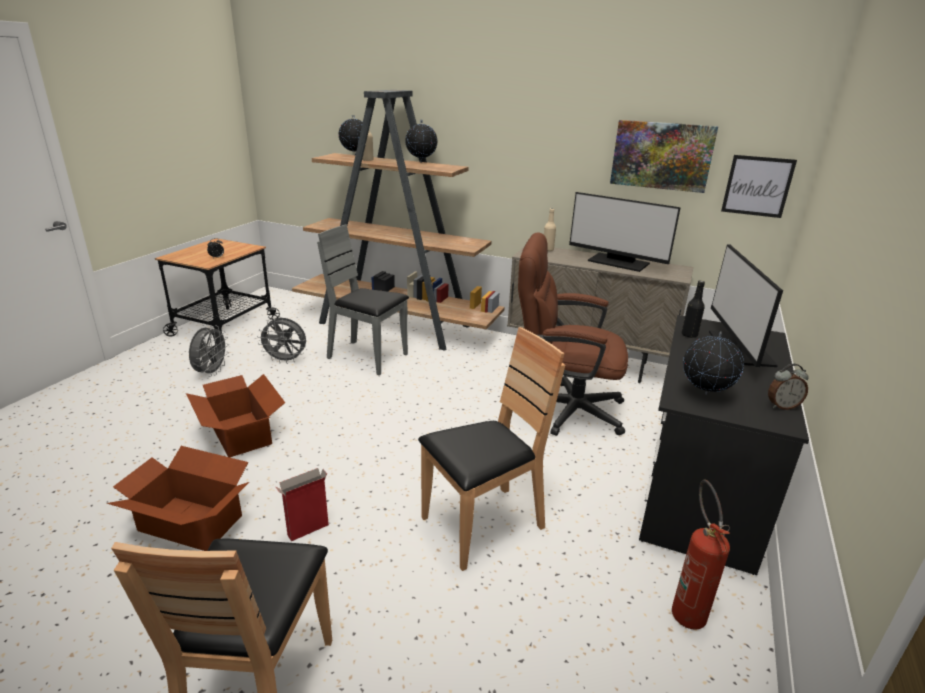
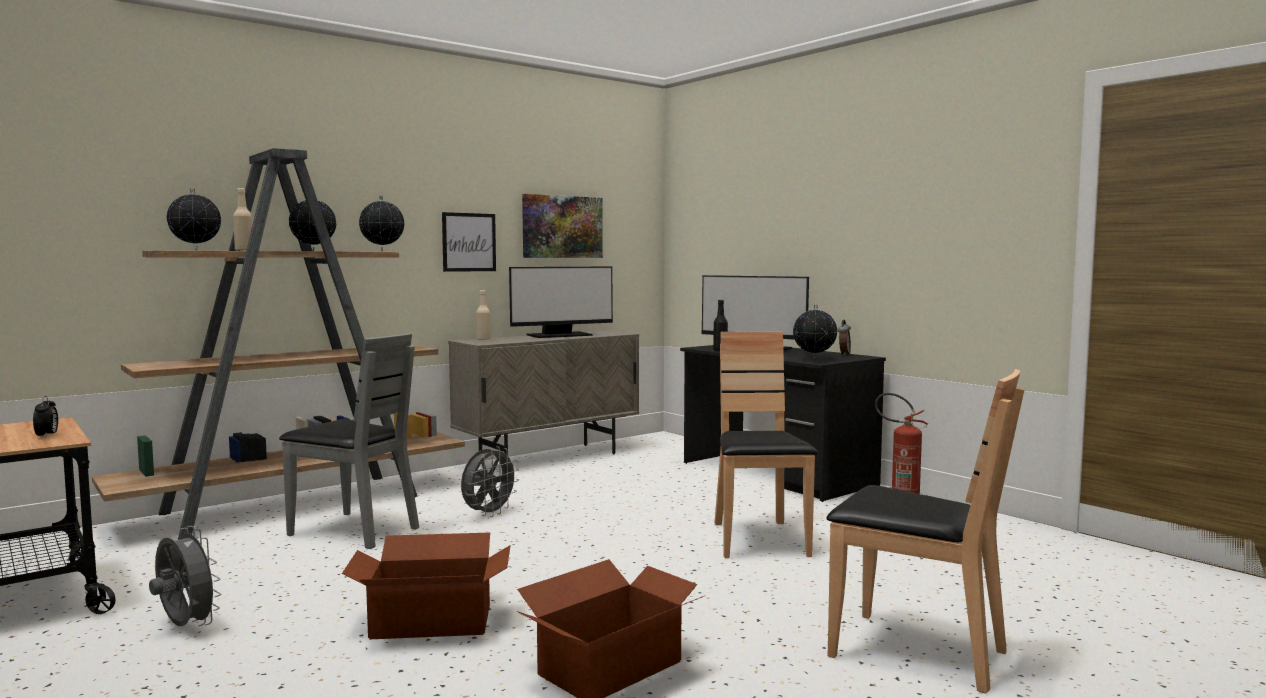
camera: 60 degrees left, 20 degrees down
grey fan [257,318,306,364] -> grey fan moved to [461,446,519,517]
cardboard box [276,468,329,541] -> none
grey chair [317,224,409,375] -> grey chair turned 120 degrees counterclockwise [279,333,419,549]
brown office chair [518,232,628,436] -> none
picture [721,155,797,218] -> picture moved to [442,212,496,272]
none -> globe [359,195,404,251]

